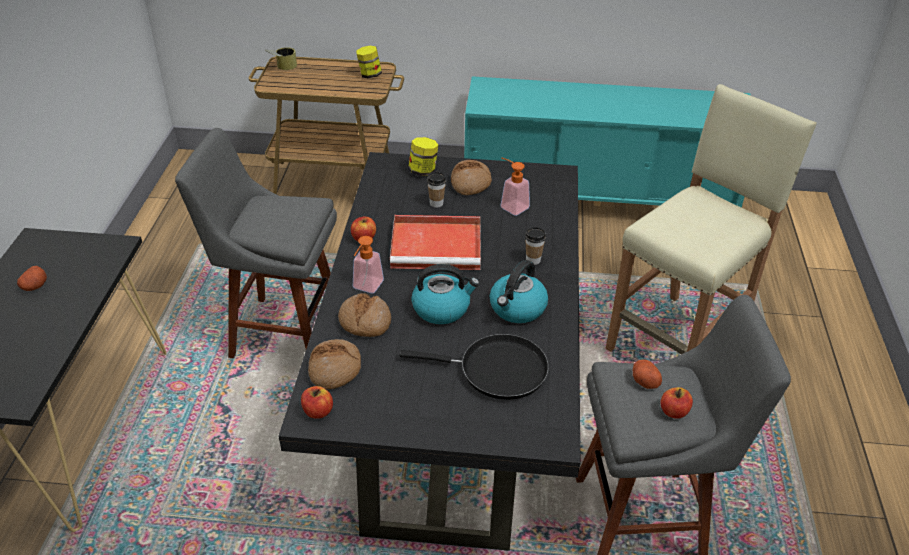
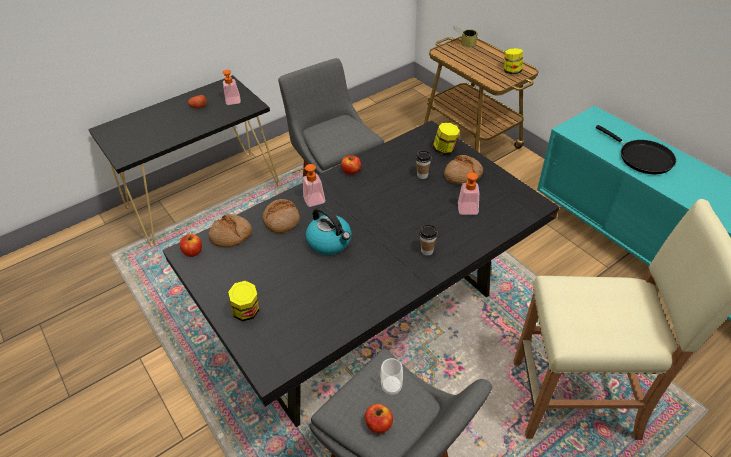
camera: 50 degrees right, 5 degrees up
red tray [390,215,481,270] -> none
black frying pan [399,334,549,400] -> black frying pan moved to [596,125,676,174]
kettle [490,260,548,323] -> none
potato [633,359,662,389] -> cup [381,358,403,395]
none -> soap dispenser [222,70,241,105]
none -> jar [228,281,259,321]

